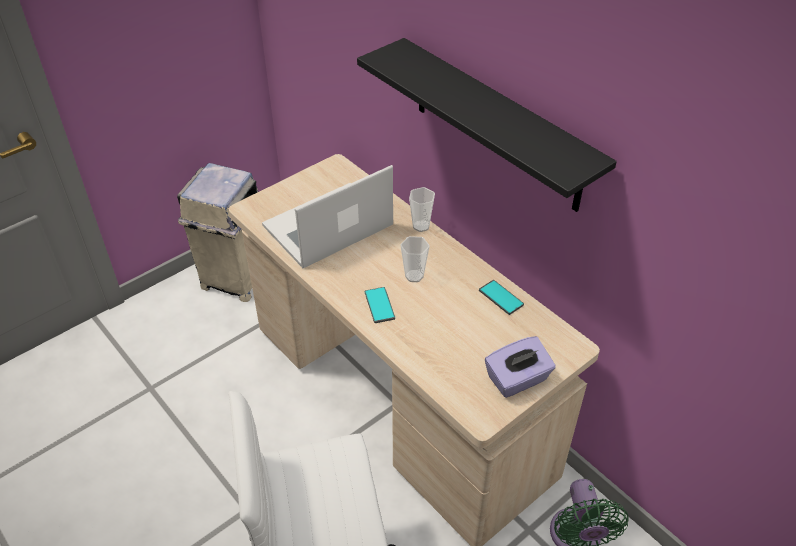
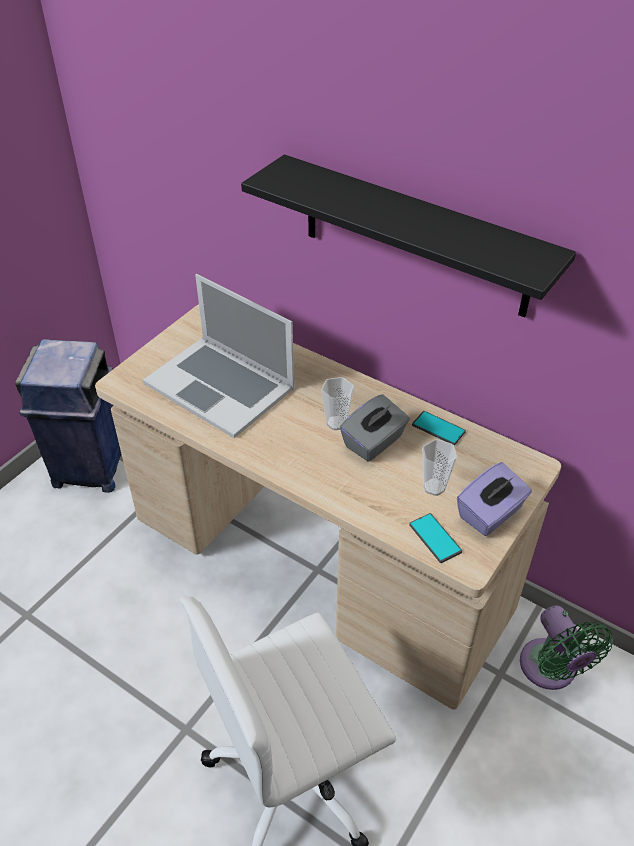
camera: 15 degrees left, 0 degrees up
beige trash can [177,163,258,302] -> blue trash can [15,339,122,493]
laptop [262,165,393,268] -> laptop turned 90 degrees counterclockwise [143,274,294,438]
phone [365,287,395,323] -> phone moved to [409,513,462,563]
cup [409,187,435,232] -> cup moved to [422,439,457,496]
none -> grey tissue box [340,394,410,462]

